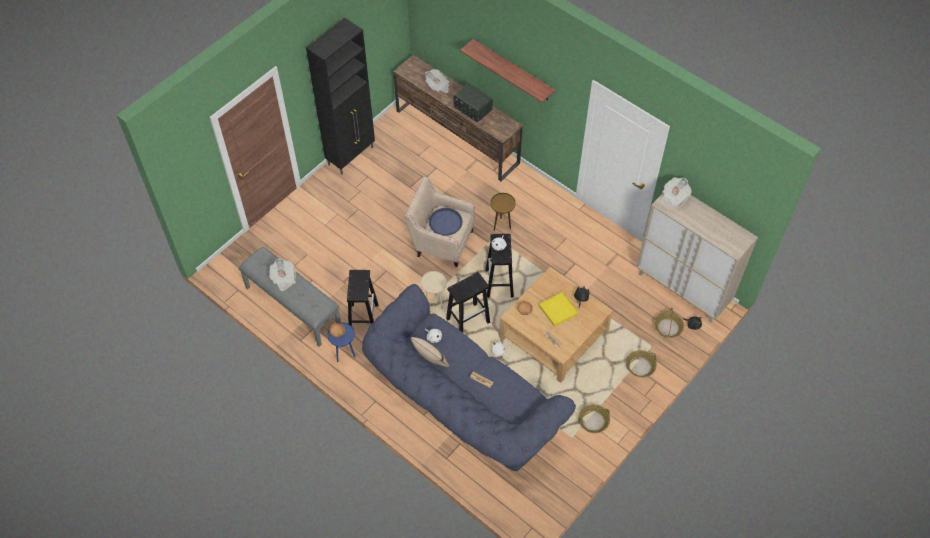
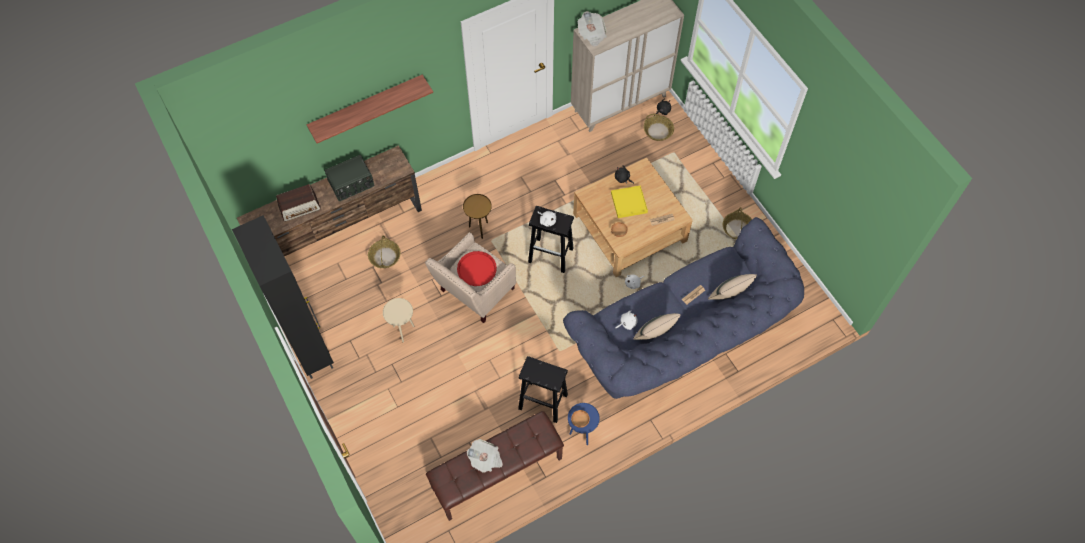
camera: 70 degrees left, 5 degrees up
grey bench [238,247,341,347] -> brown bench [426,411,564,521]
beige side table [420,271,447,309] -> beige side table moved to [383,298,414,342]
newspaper [425,69,449,93] -> radio [276,184,321,222]
blue tray [429,208,463,236] -> red tray [457,251,497,286]
black stool [446,272,490,333] -> none
basket [626,350,657,378] -> basket moved to [368,235,401,268]
none -> beige pillow [708,274,757,300]

